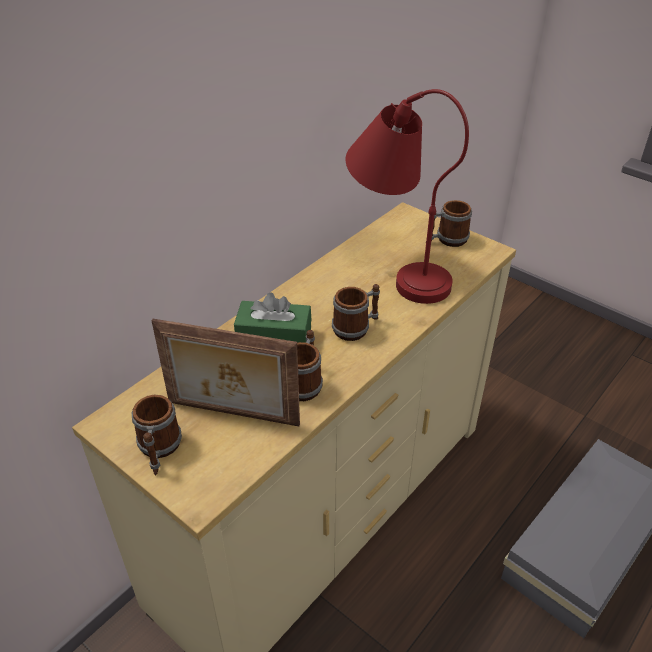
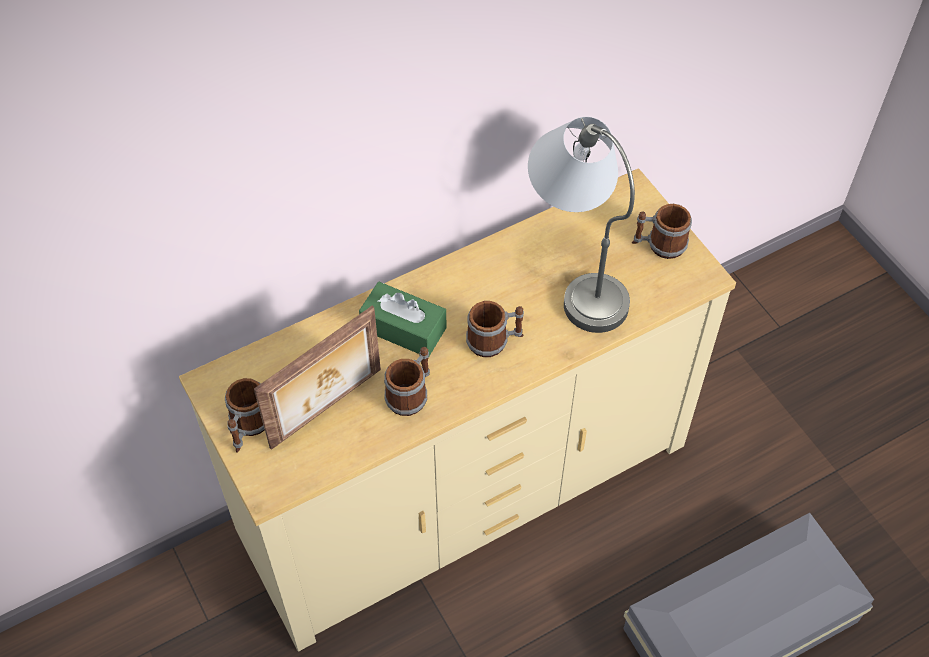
camera: 20 degrees right, 15 degrees up
picture frame [151,319,300,426] -> picture frame turned 75 degrees counterclockwise [254,306,381,450]
red table lamp [346,89,469,304] -> grey table lamp [528,117,635,333]

